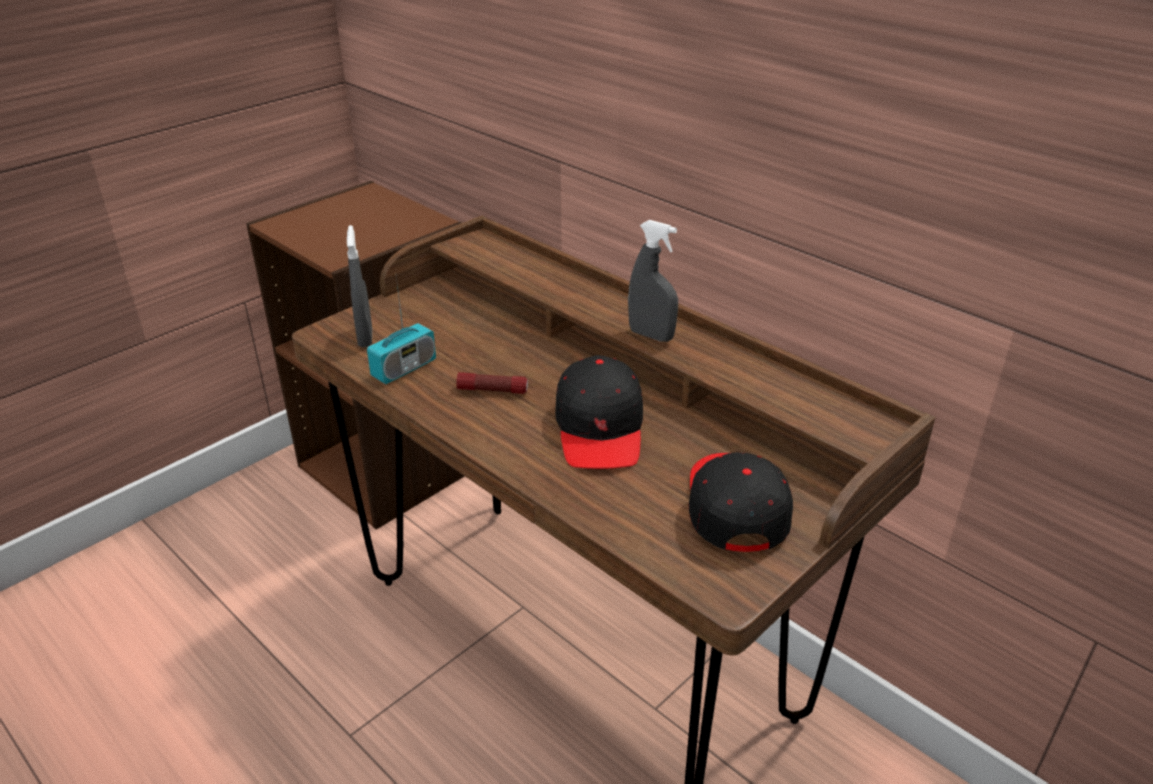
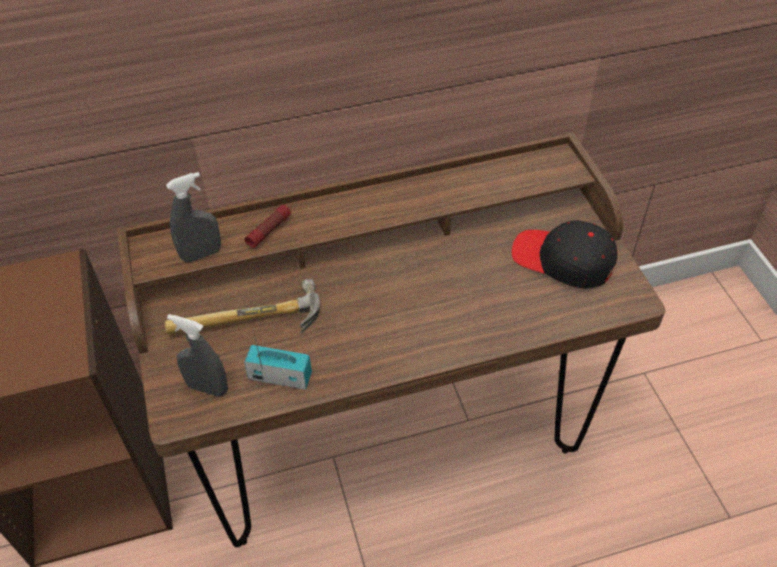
camera: 60 degrees left, 15 degrees up
radio [367,277,436,384] -> radio turned 60 degrees counterclockwise [244,330,312,389]
flashlight [456,372,528,394] -> flashlight moved to [245,205,291,248]
black cap [555,355,643,469] -> none
grey spray bottle [628,220,678,342] -> grey spray bottle moved to [166,172,221,262]
none -> hammer [164,279,320,334]

